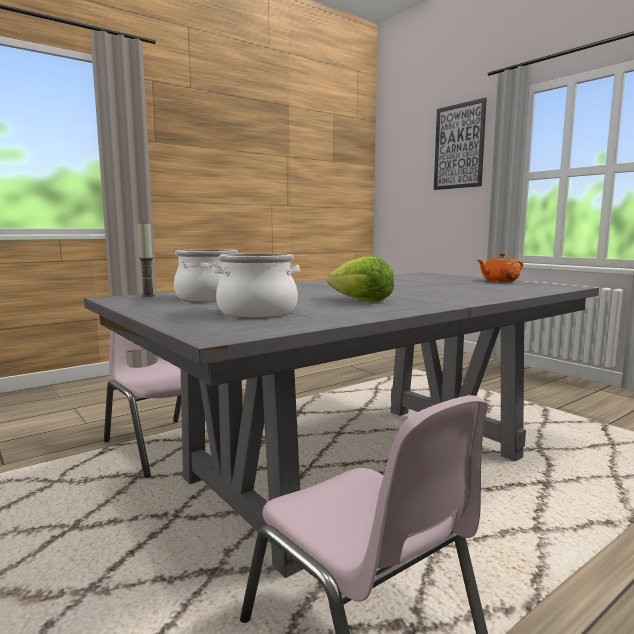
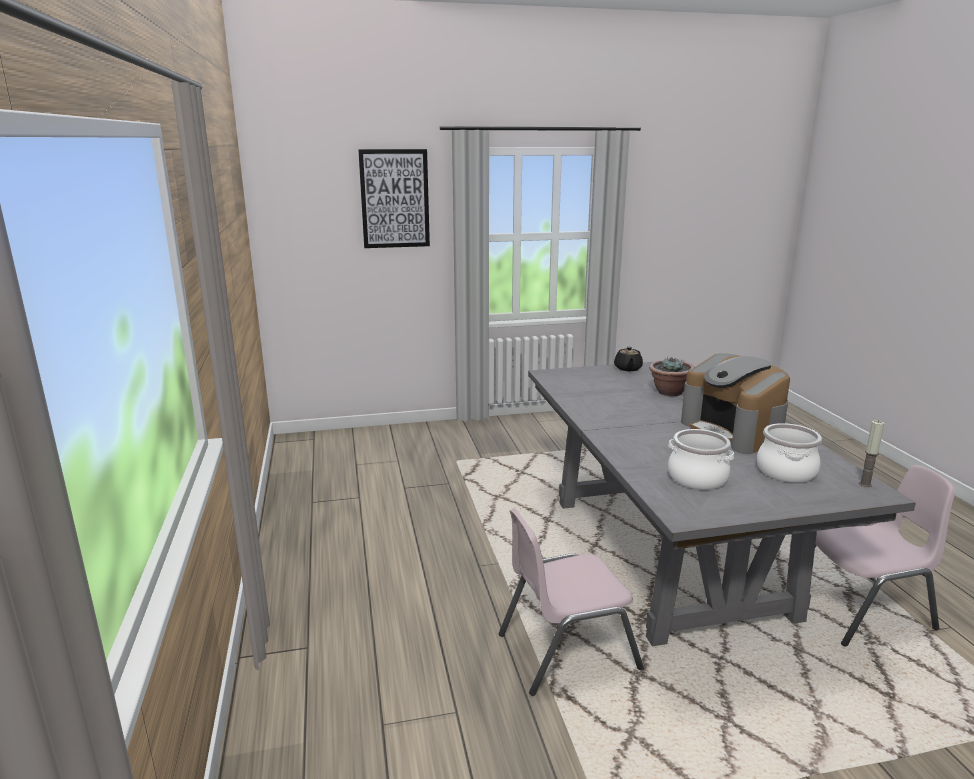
camera: 65 degrees left, 10 degrees up
candle [138,221,155,297] -> candle moved to [859,420,884,487]
lettuce [327,256,394,302] -> coffee machine [681,353,790,454]
orange teapot [478,253,523,282] -> black teapot [614,347,643,371]
none -> potted plant [649,357,694,396]

